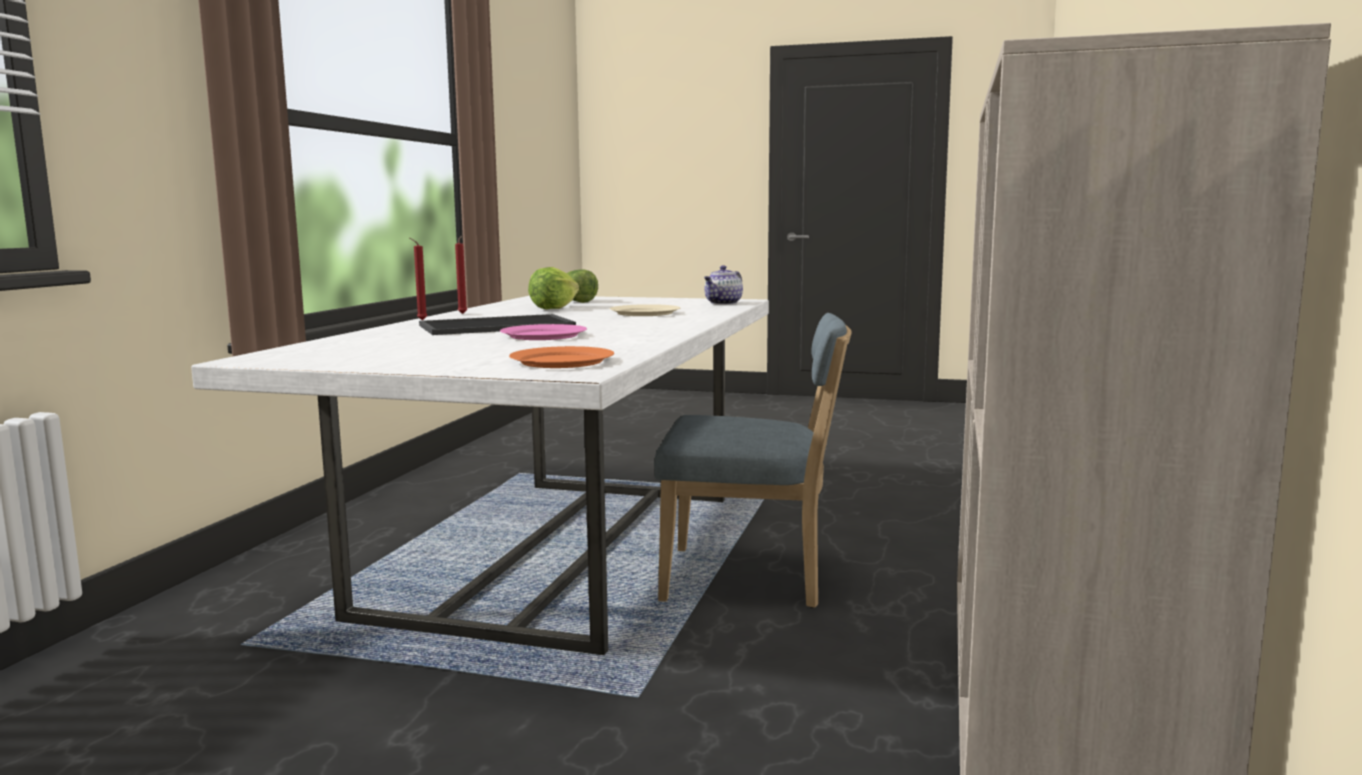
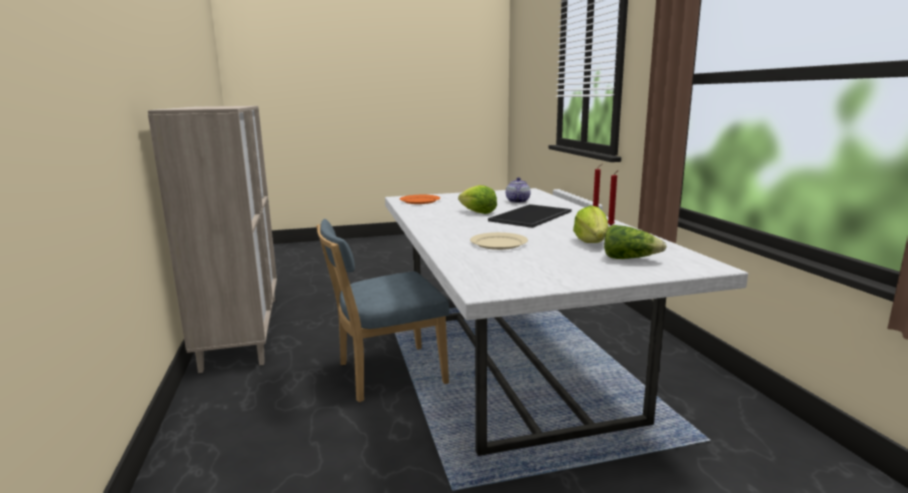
camera: 150 degrees right, 5 degrees up
pink plate [500,324,587,340] -> lettuce [458,185,497,214]
teapot [704,265,743,305] -> teapot moved to [506,177,531,203]

